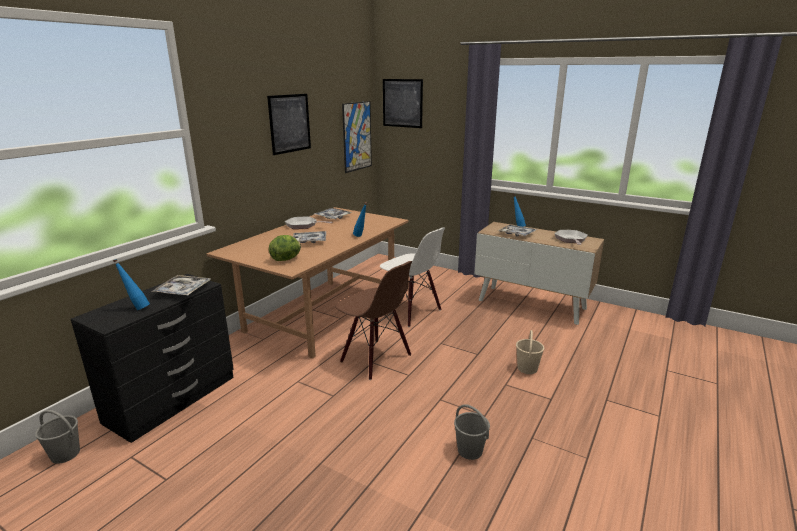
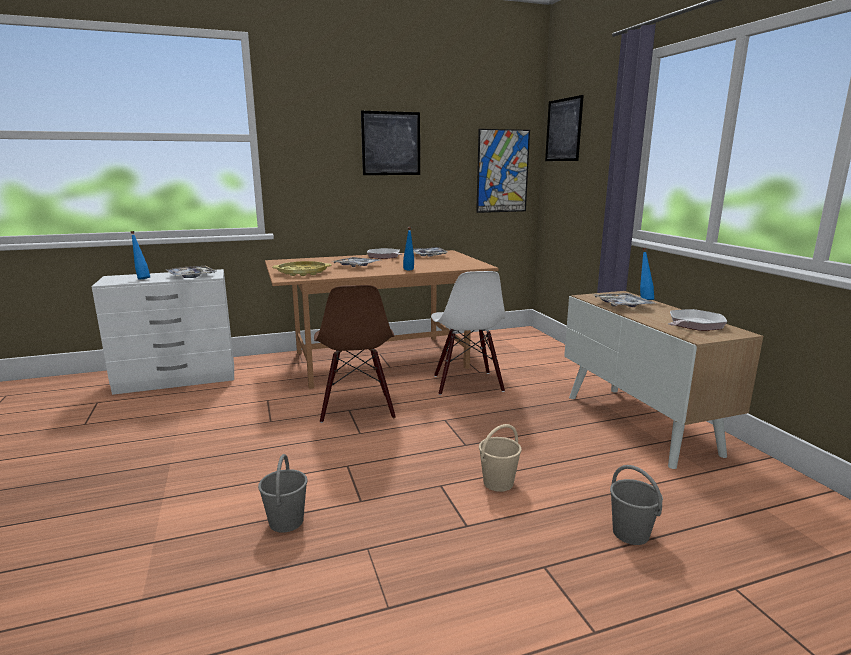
camera: 40 degrees right, 5 degrees down
grey bucket [35,410,80,464] -> grey bucket moved to [610,465,663,545]
black dresser [71,274,234,443] -> white dresser [91,269,234,395]
lettuce [269,235,301,261] -> yellow tray [272,261,331,276]

